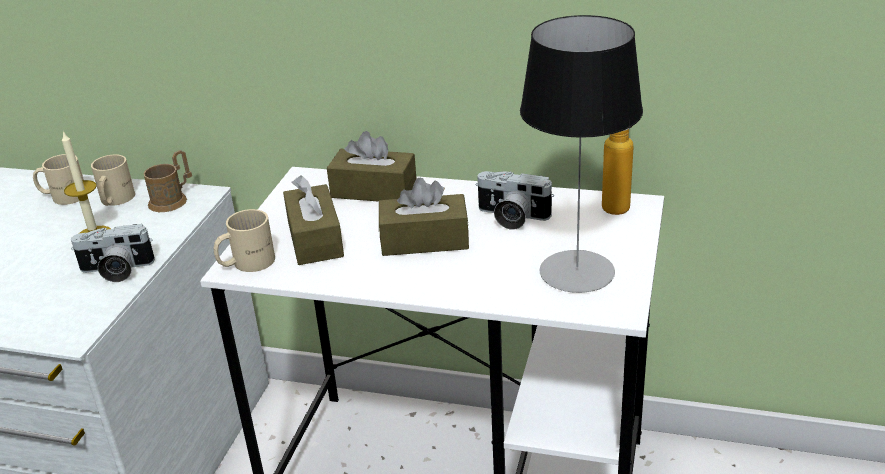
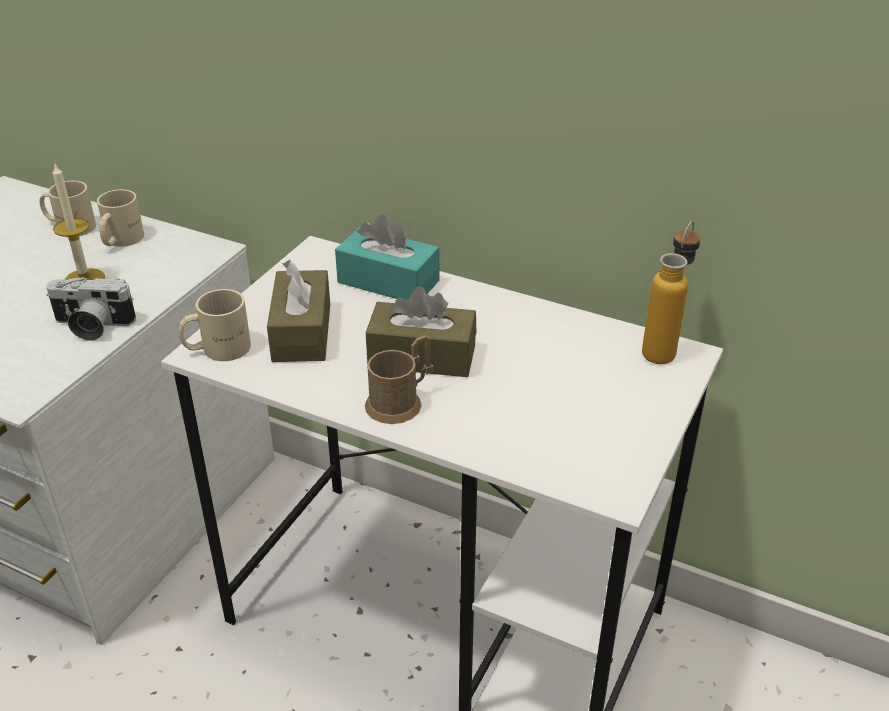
camera: 10 degrees right, 5 degrees up
brown mug [144,150,192,212] -> brown mug moved to [365,335,434,424]
brown tissue box [327,131,416,202] -> turquoise tissue box [335,215,439,300]
camera [476,171,554,230] -> none
table lamp [520,15,643,293] -> none

